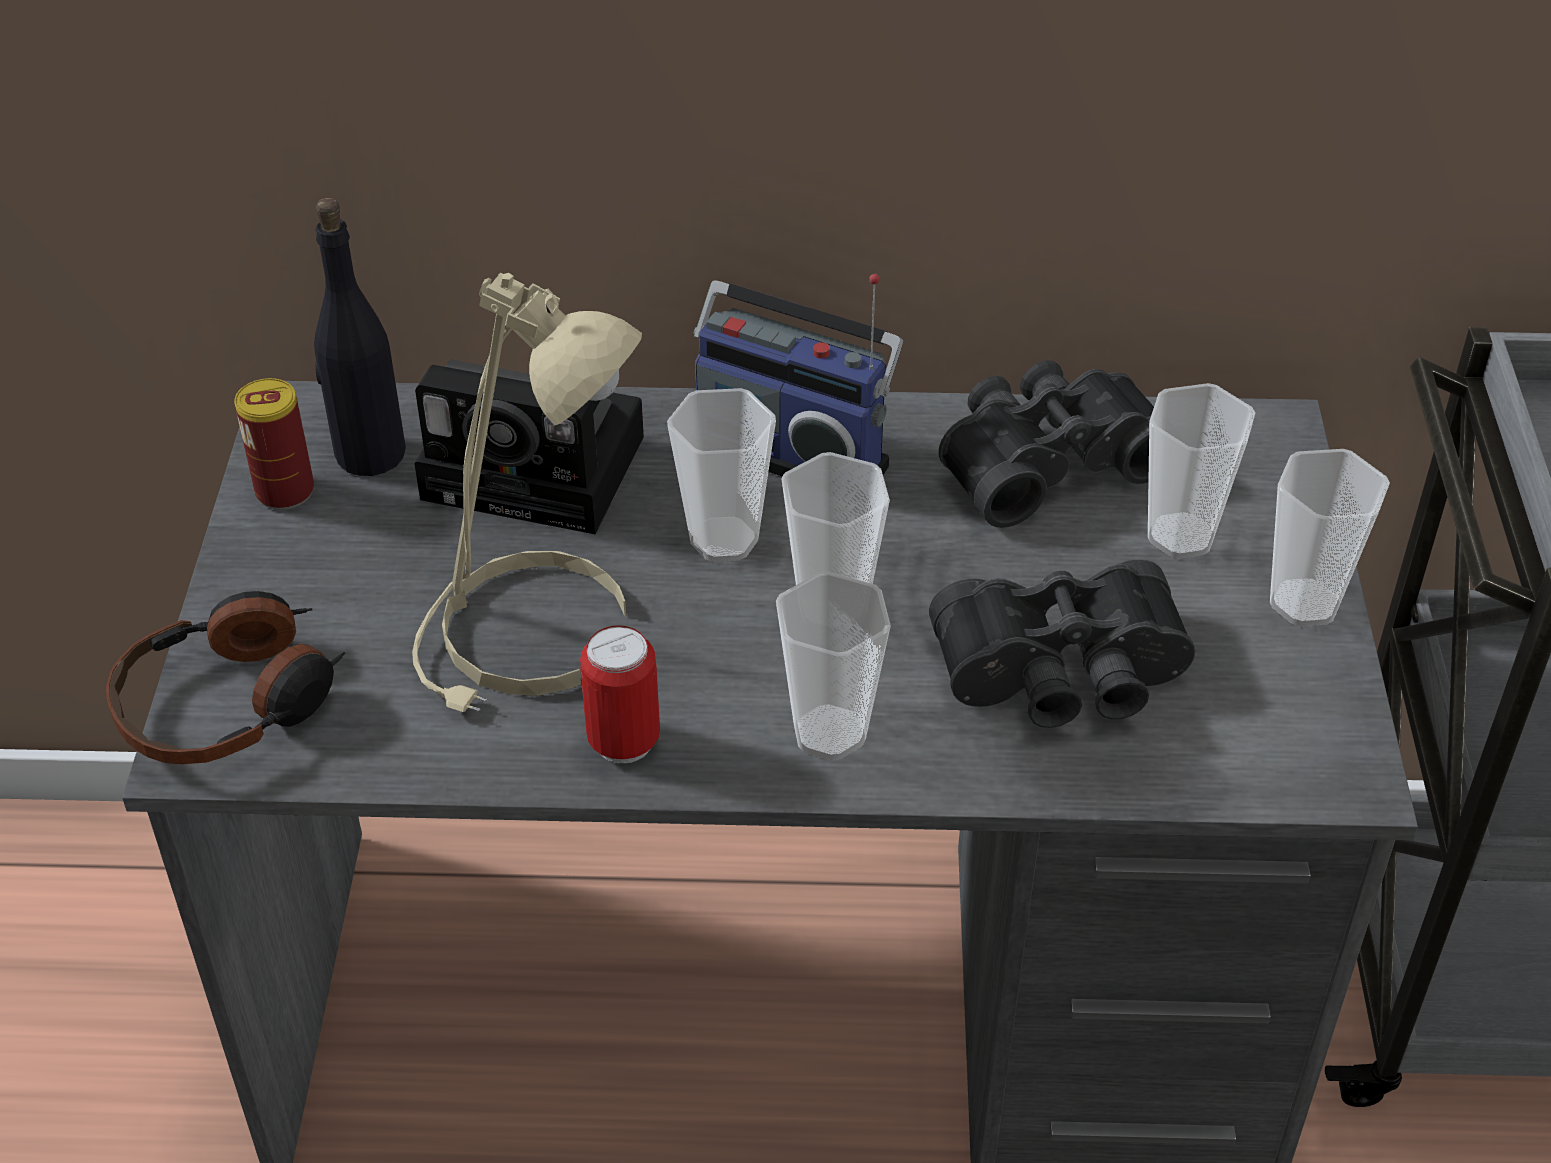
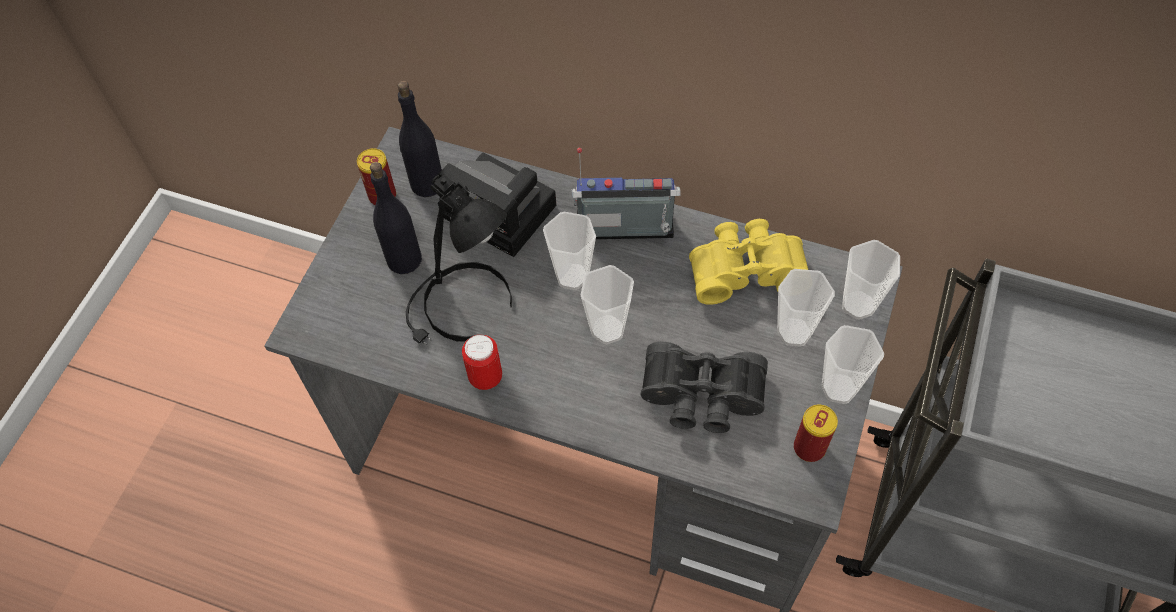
camera: 20 degrees right, 15 degrees up
headphones [106,591,346,764] -> none
beige table lamp [412,273,642,712] -> black table lamp [406,174,512,345]
radio [693,274,903,477] -> radio turned 135 degrees clockwise [572,148,681,239]
cup [776,572,891,760] -> cup moved to [842,240,900,320]
black binoculars [938,360,1154,528] -> yellow binoculars [689,219,808,305]
none -> black bottle [370,162,422,274]
none -> can [794,405,838,462]

